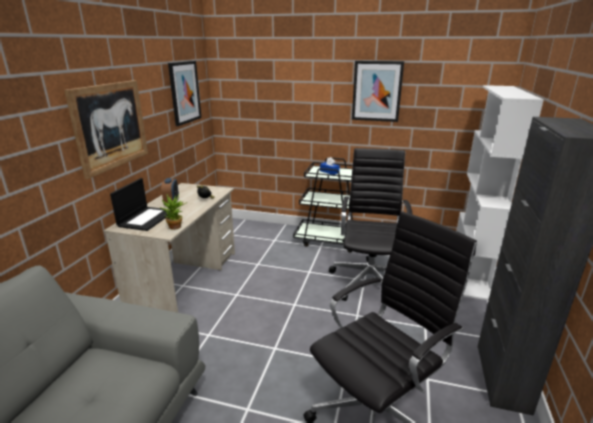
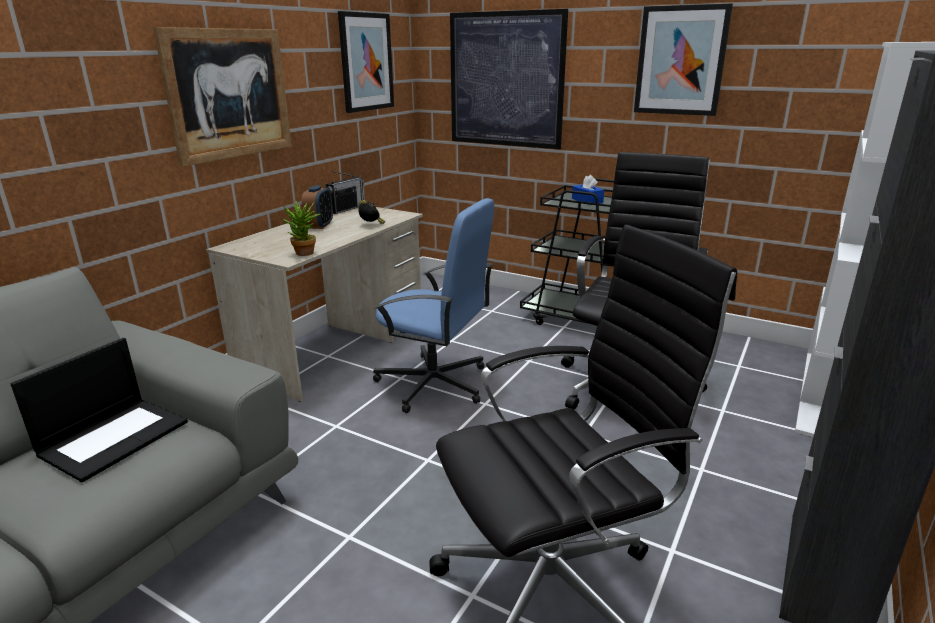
camera: 15 degrees right, 0 degrees up
laptop [110,178,170,231] -> laptop moved to [10,338,188,482]
none -> radio [326,171,364,214]
none -> blue office chair [373,198,494,413]
none -> picture [450,9,568,149]

